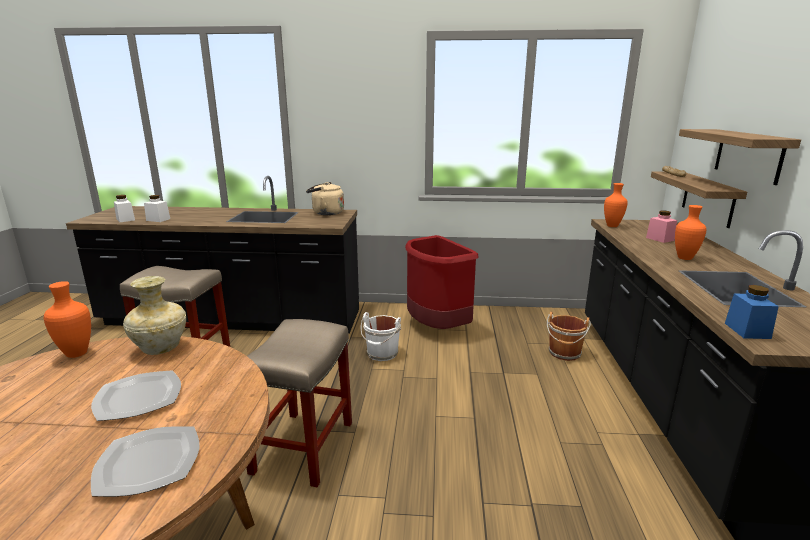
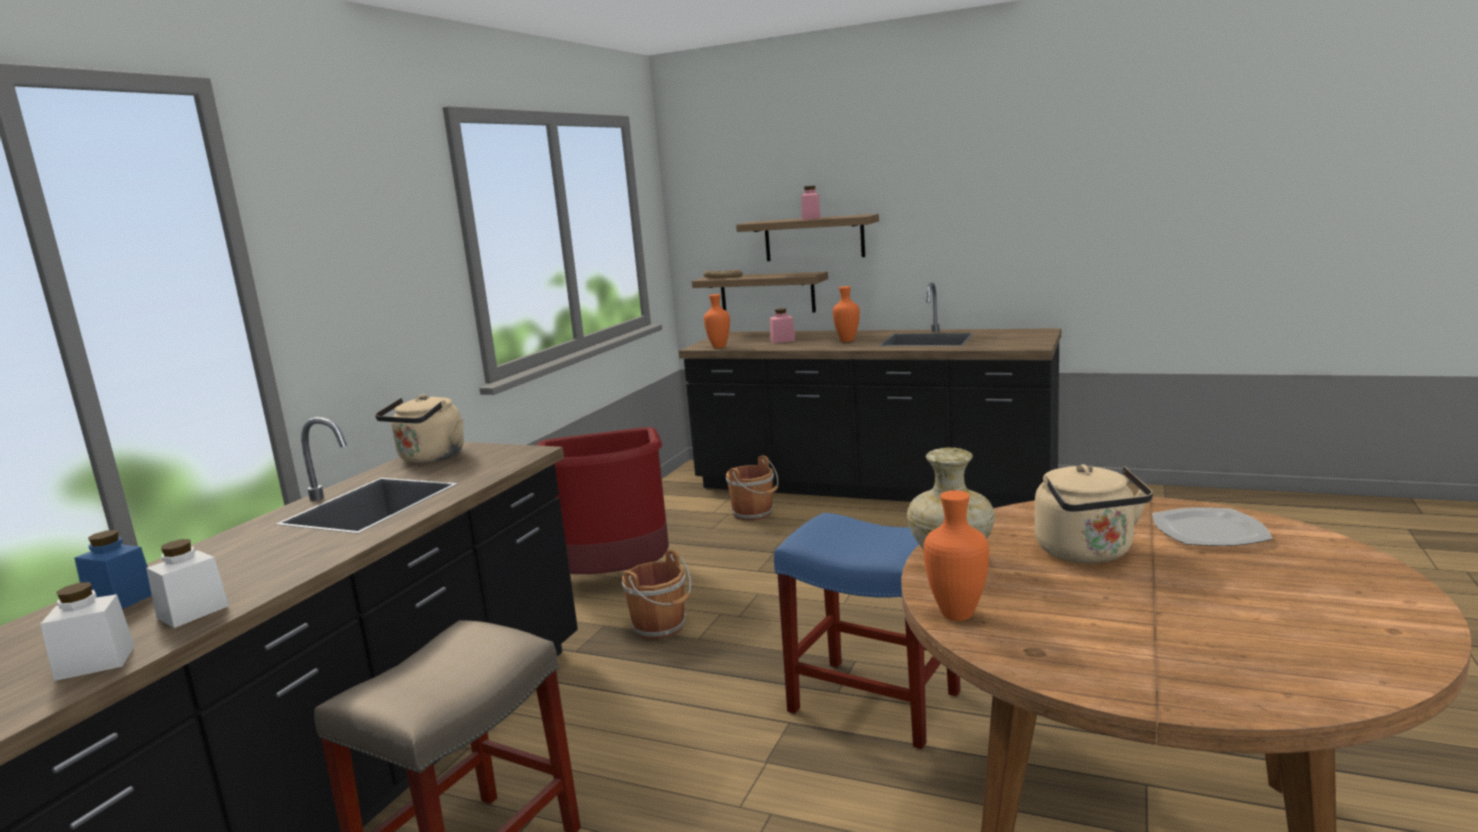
camera: 70 degrees left, 5 degrees down
plate [91,371,181,421] -> beige kettle [1035,464,1153,564]
beige stool [247,319,352,487] -> blue stool [774,513,961,749]
white bucket [361,312,401,361] -> brown bucket [622,550,691,639]
blue jar [725,285,779,339] -> blue jar moved to [74,530,152,609]
none -> pink jar [801,186,821,220]

